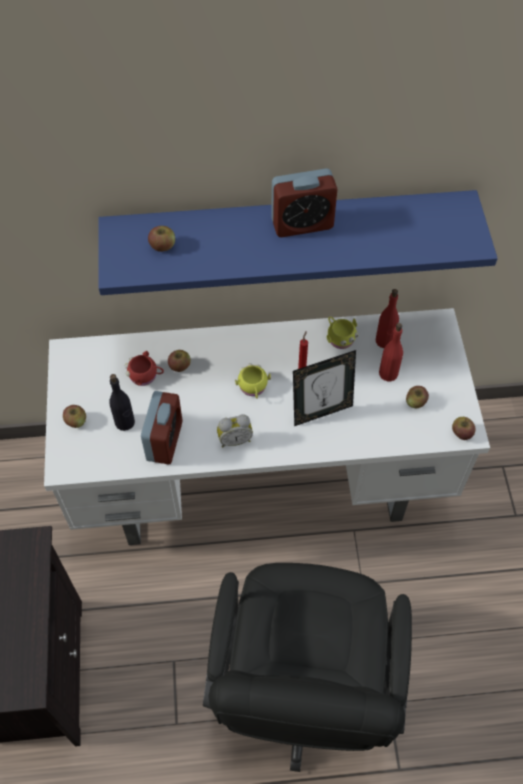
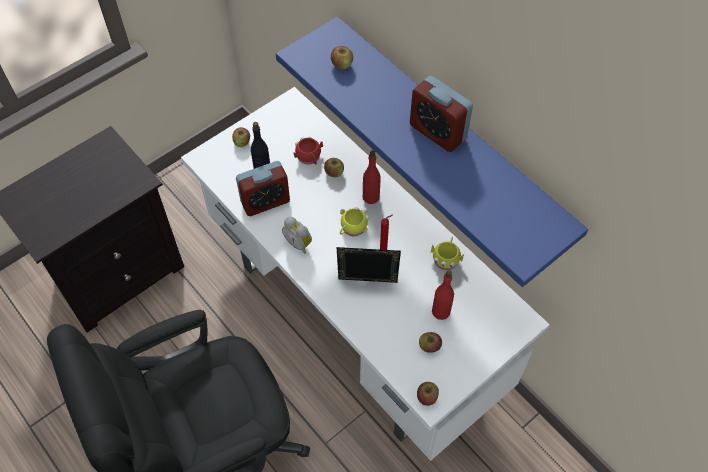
camera: 55 degrees right, 0 degrees up
picture frame [293,350,356,426] -> picture frame turned 150 degrees clockwise [336,247,401,283]
red bottle [376,289,399,348] -> red bottle moved to [363,150,381,204]

